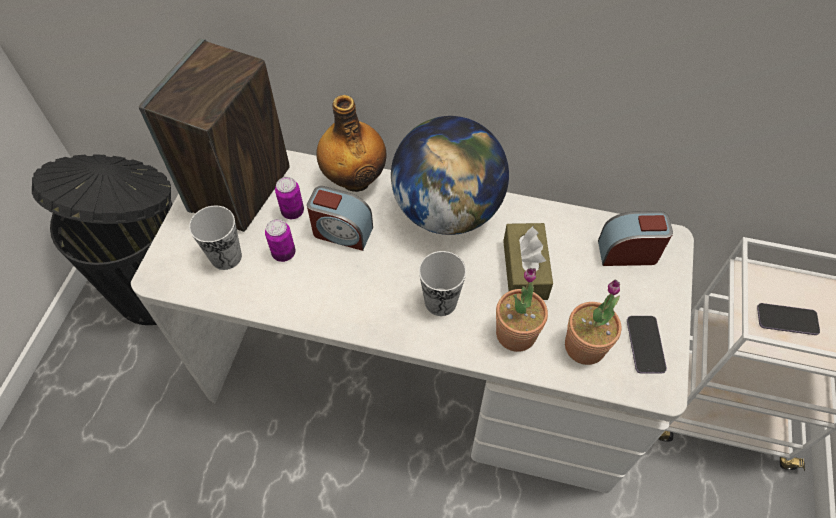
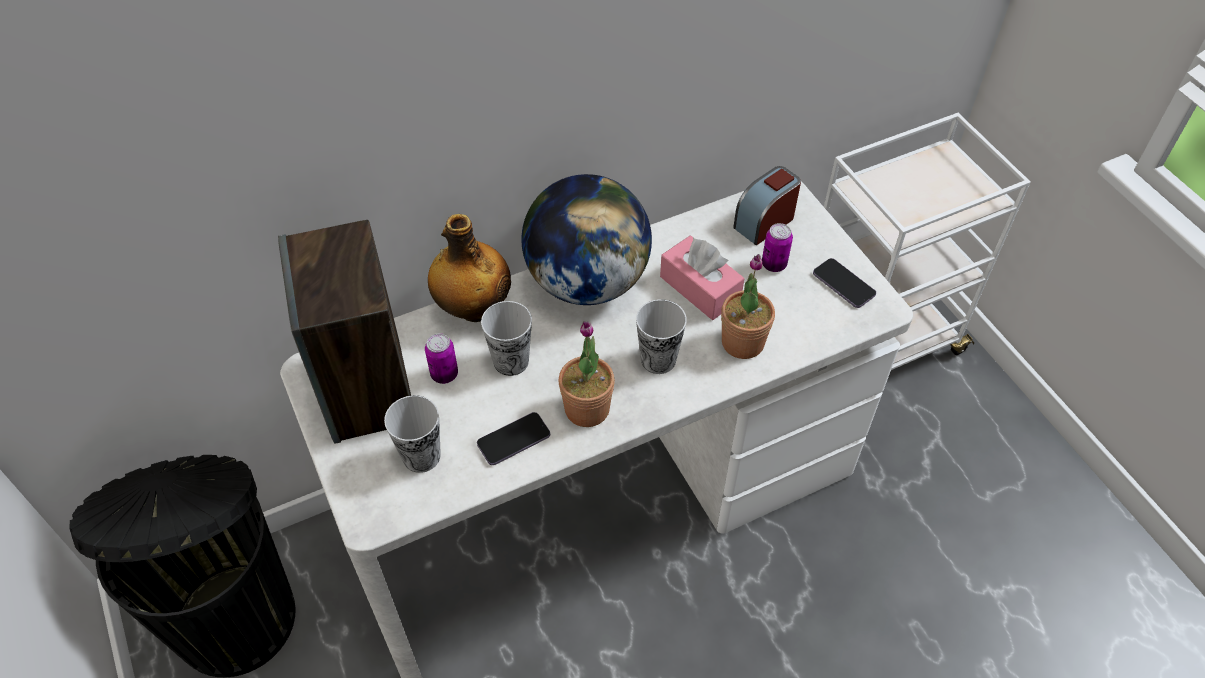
camera: 40 degrees left, 5 degrees down
can [265,219,296,262] -> can moved to [762,223,793,272]
alarm clock [307,186,373,251] -> cup [481,301,532,376]
brown tissue box [503,223,553,300] -> pink tissue box [660,236,744,320]
potted plant [565,280,621,365] -> potted plant moved to [559,321,615,427]
phone [757,303,820,335] -> phone moved to [477,412,550,465]

